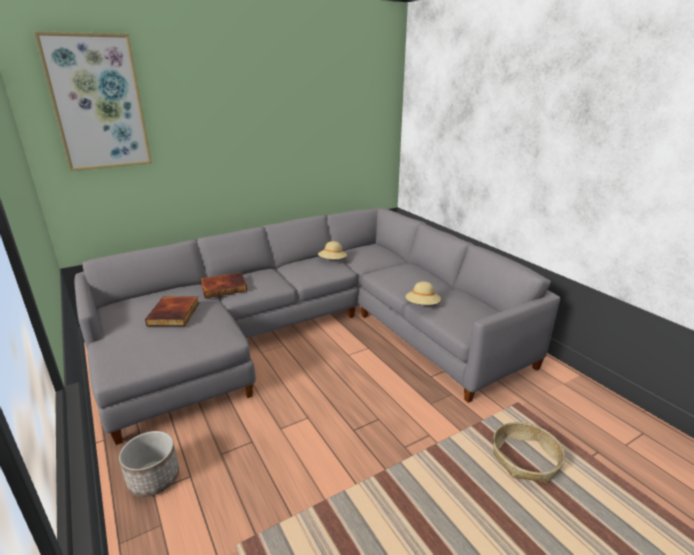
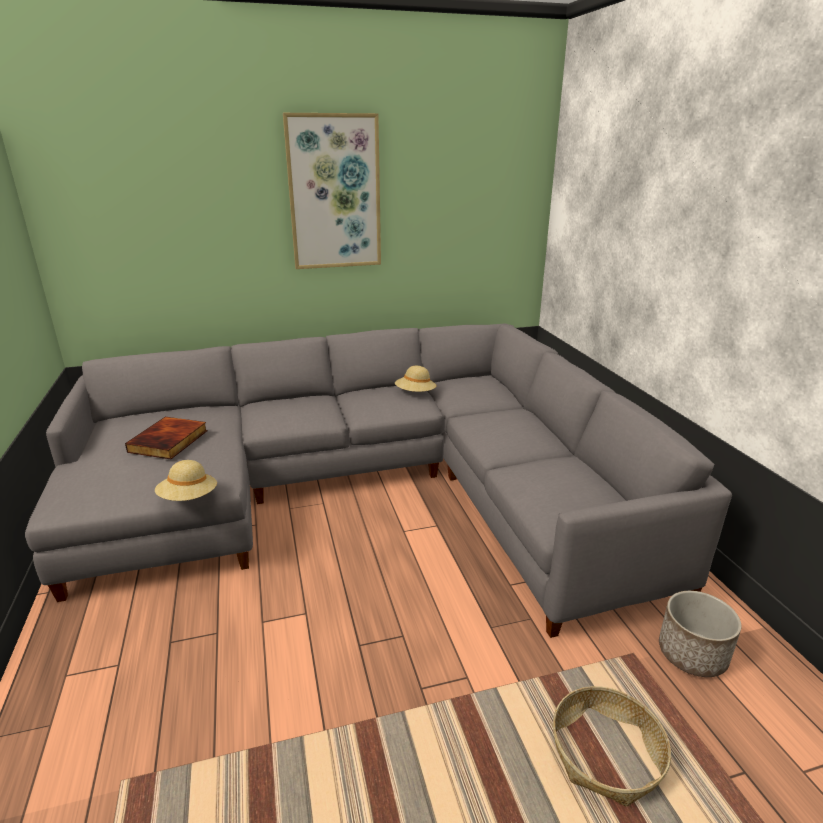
camera: 15 degrees right, 0 degrees up
picture [34,31,152,171] -> picture moved to [283,113,381,269]
planter [119,431,179,497] -> planter moved to [659,591,742,677]
book [201,272,247,298] -> none
beige hat [406,281,441,305] -> beige hat moved to [155,460,217,501]

